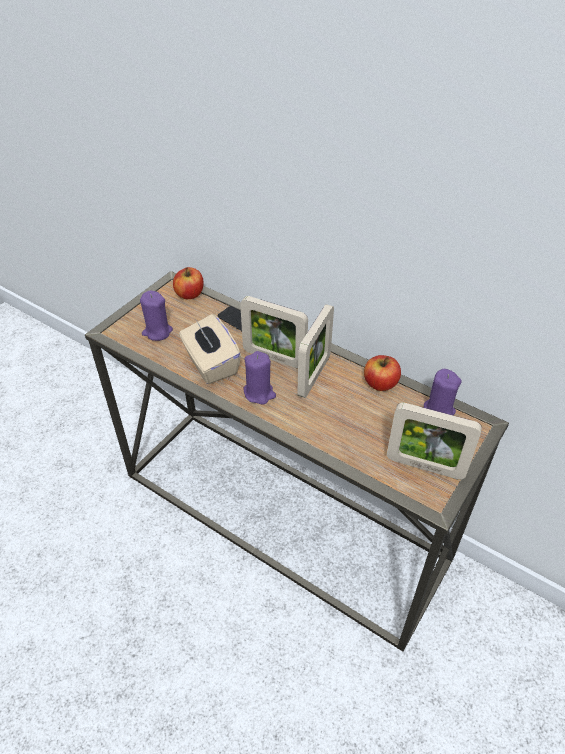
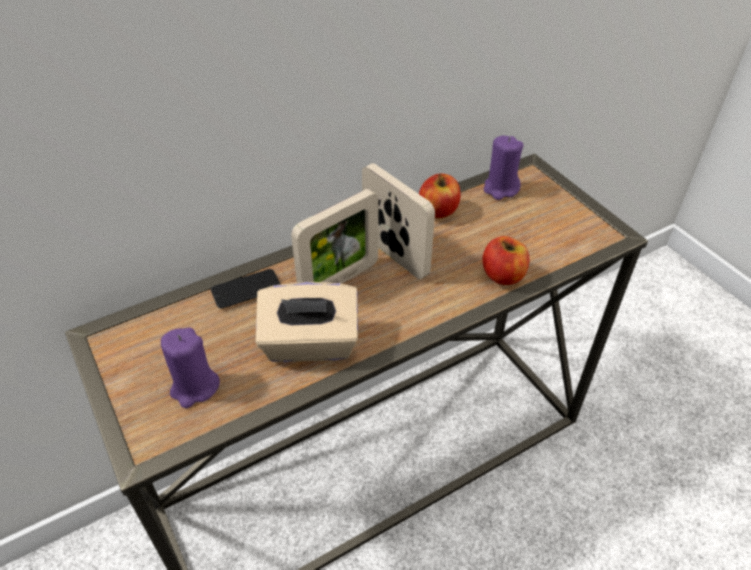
camera: 65 degrees left, 0 degrees up
apple [173,267,204,299] -> apple moved to [482,236,530,285]
purple candle [243,351,276,404] -> none
picture frame [387,403,482,480] -> none

